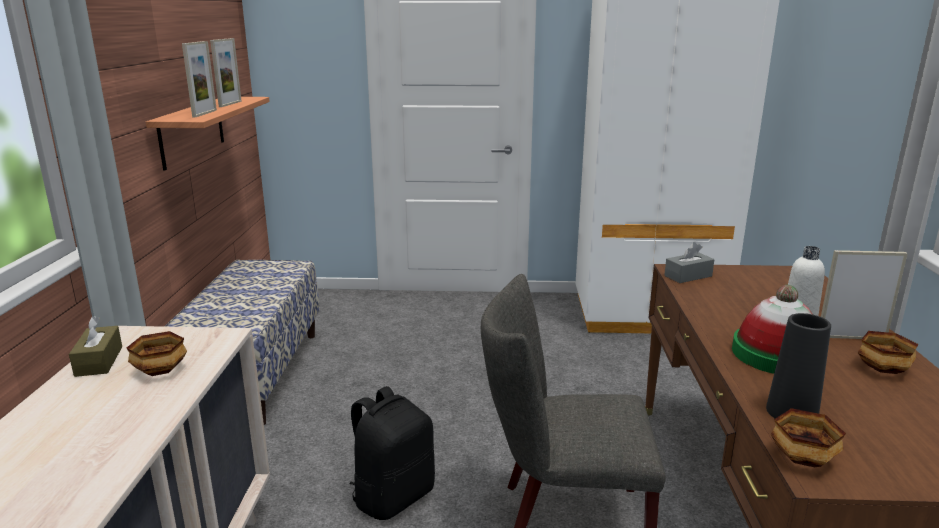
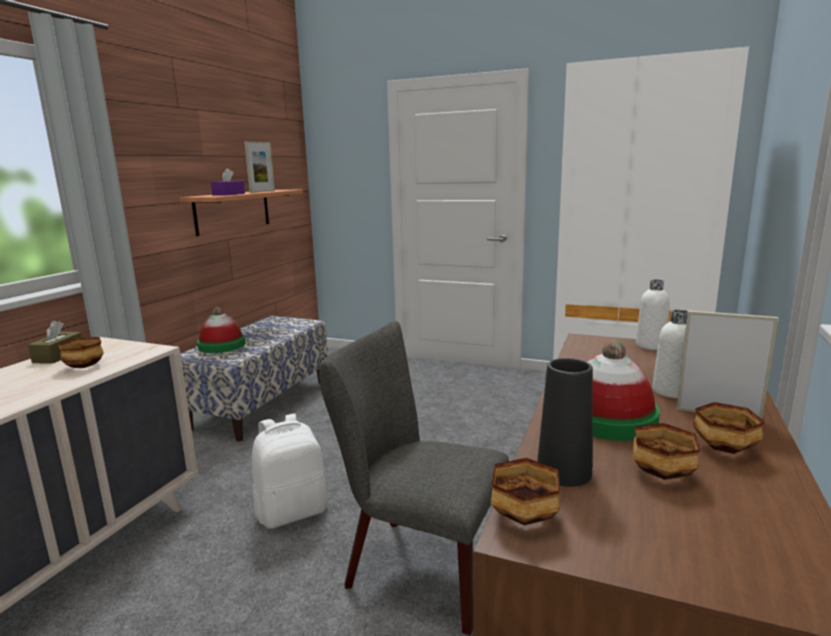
camera: 20 degrees right, 5 degrees down
picture frame [182,41,217,117] -> purple tissue box [211,168,245,196]
black backpack [349,386,435,520] -> white backpack [252,414,328,529]
grey tissue box [664,242,715,283] -> none
none -> hat [197,307,245,353]
none -> bowl [632,423,701,480]
none -> white bottle [636,279,670,350]

